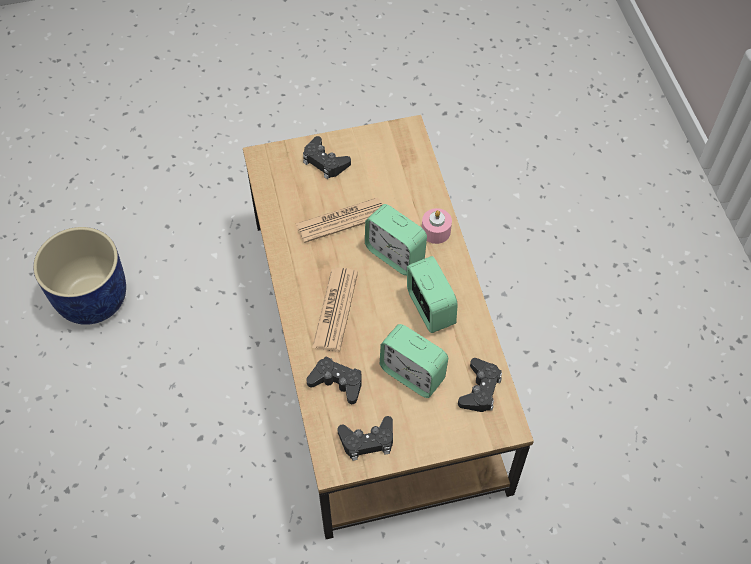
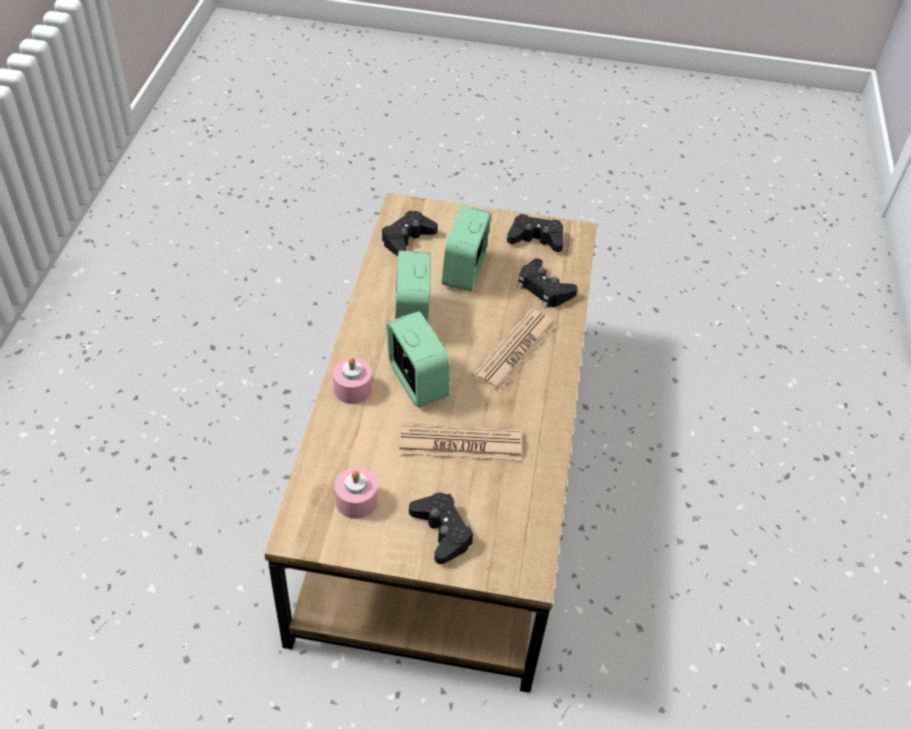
camera: 160 degrees left, 10 degrees down
blue planter [33,227,126,325] -> none
alarm clock [380,324,448,398] -> alarm clock turned 135 degrees counterclockwise [442,205,491,291]
none -> pink candle [335,468,378,519]

